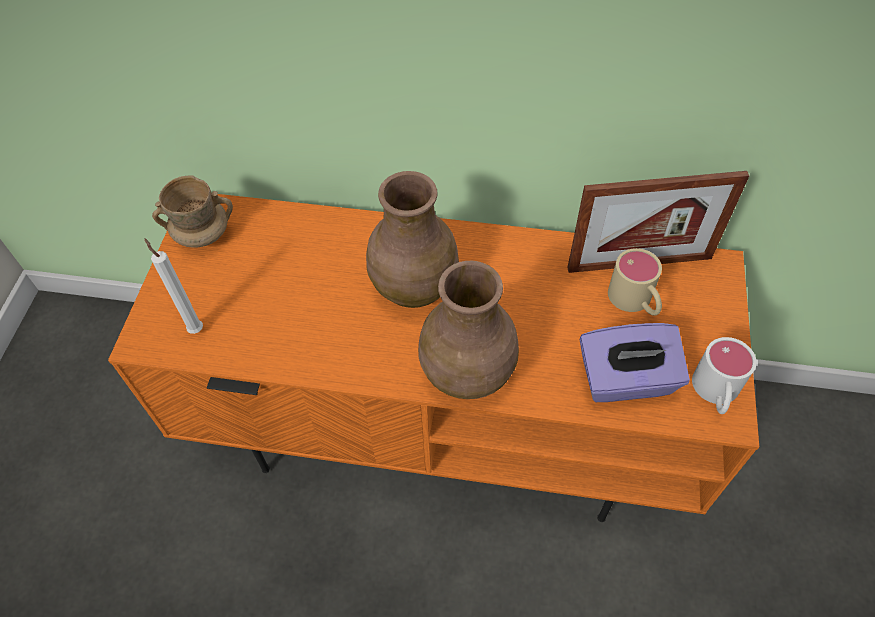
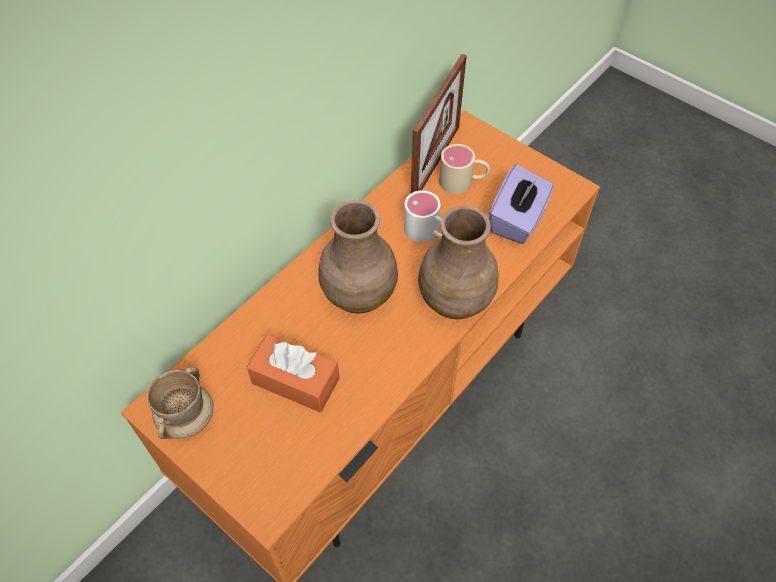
camera: 60 degrees left, 0 degrees up
white candle [145,238,203,334] -> none
white mug [692,337,757,414] -> white mug moved to [404,190,442,242]
none -> orange tissue box [247,334,340,412]

